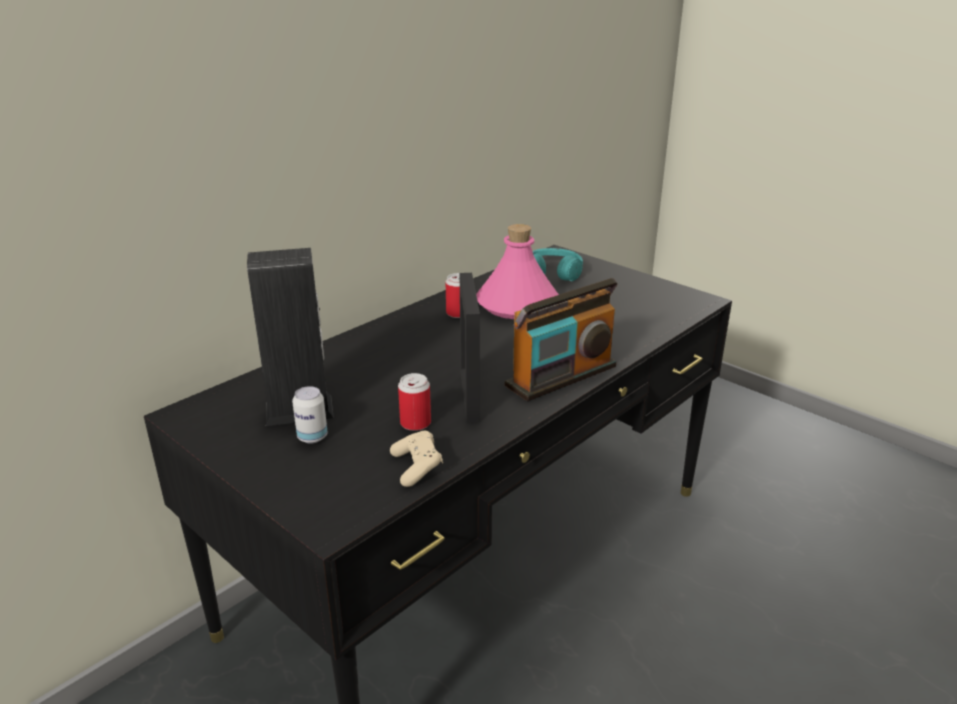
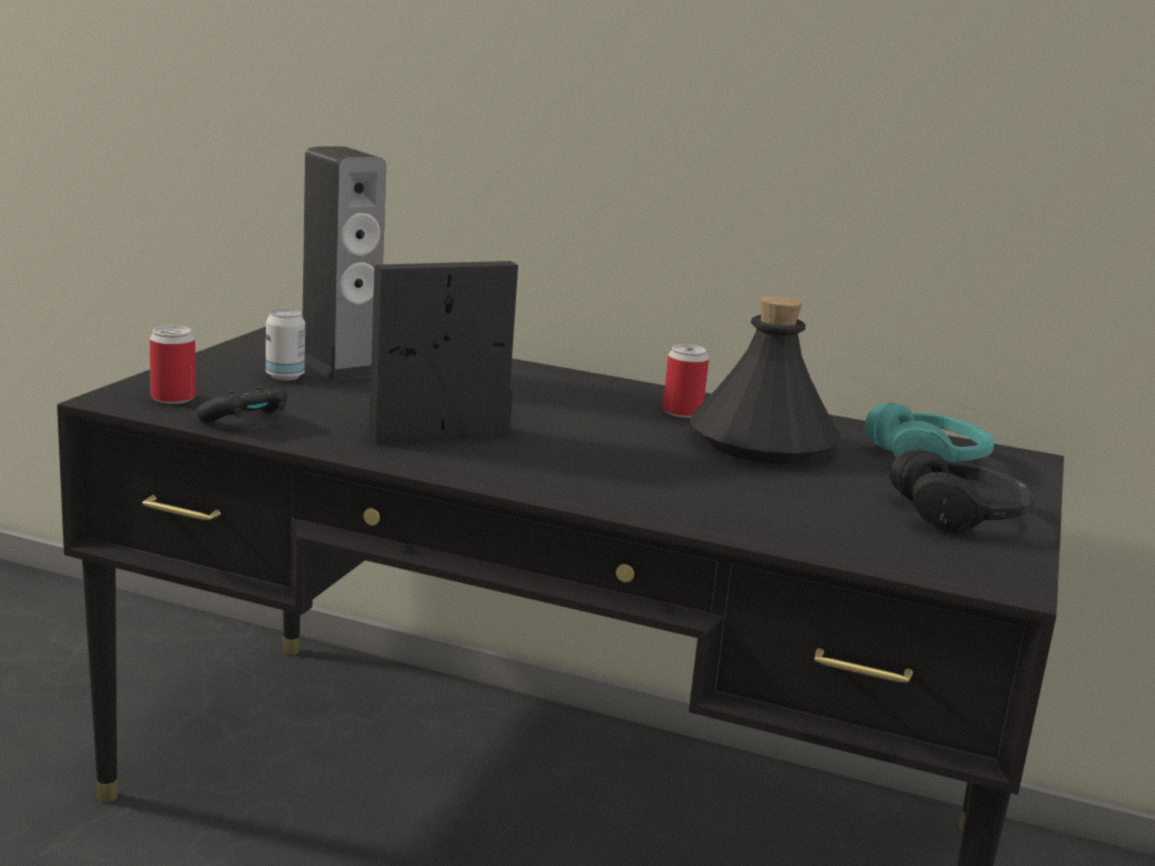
camera: 65 degrees right, 10 degrees down
beige game controller [390,431,443,487] -> black game controller [197,387,287,423]
can [398,373,431,431] -> can moved to [149,325,196,404]
pink bottle [476,224,559,319] -> black bottle [690,296,840,464]
radio [505,278,617,401] -> none
none -> black headphones [890,449,1035,533]

